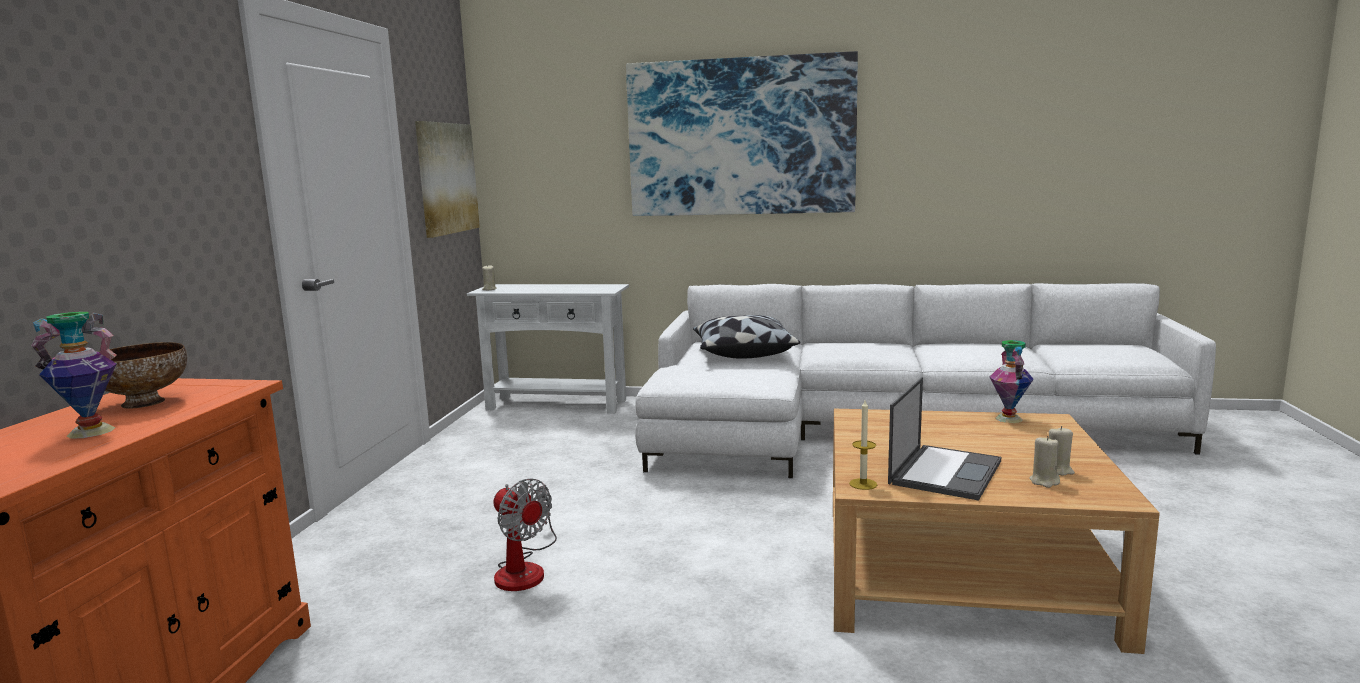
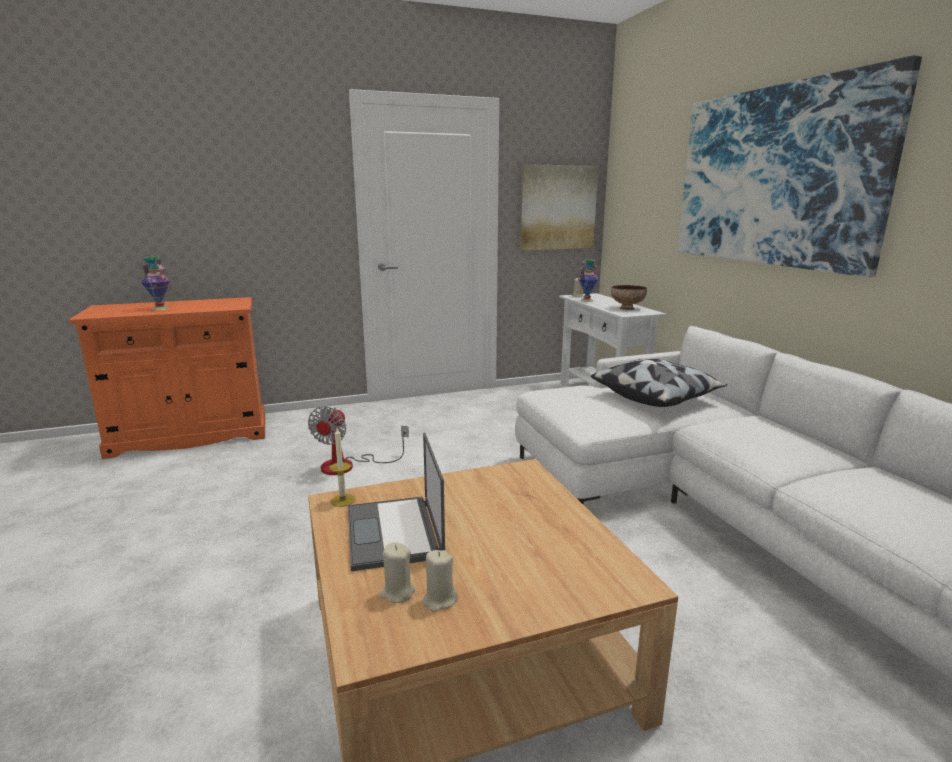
camera: 60 degrees right, 5 degrees up
bowl [99,342,187,409] -> bowl moved to [611,285,647,310]
laptop [888,377,1001,501] -> laptop turned 75 degrees clockwise [348,432,445,572]
vase [990,340,1034,423] -> vase moved to [578,260,599,302]

